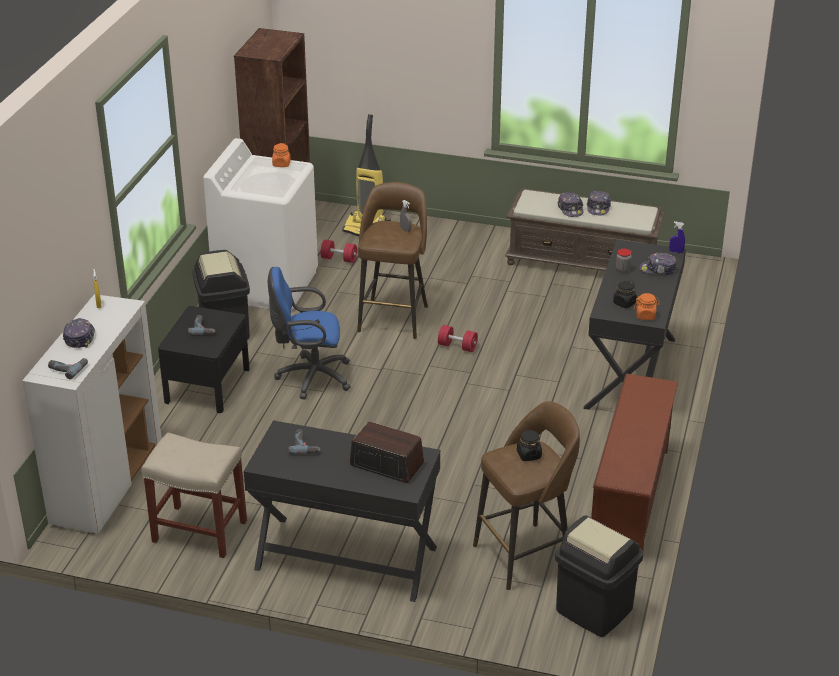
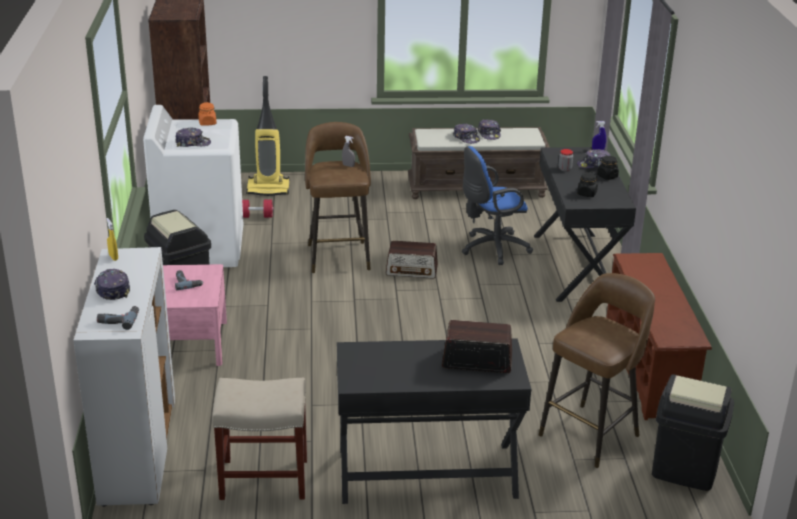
camera: 20 degrees left, 5 degrees down
black nightstand [158,306,250,413] -> pink nightstand [163,264,227,366]
blue office chair [268,267,351,399] -> blue office chair moved to [462,146,533,265]
power drill [289,429,320,455] -> none
red dumbbell [438,325,478,352] -> radio [386,241,438,279]
black jar [517,430,542,461] -> black jar moved to [597,156,619,180]
orange jar [634,293,660,320] -> none
none -> cap [175,128,211,147]

